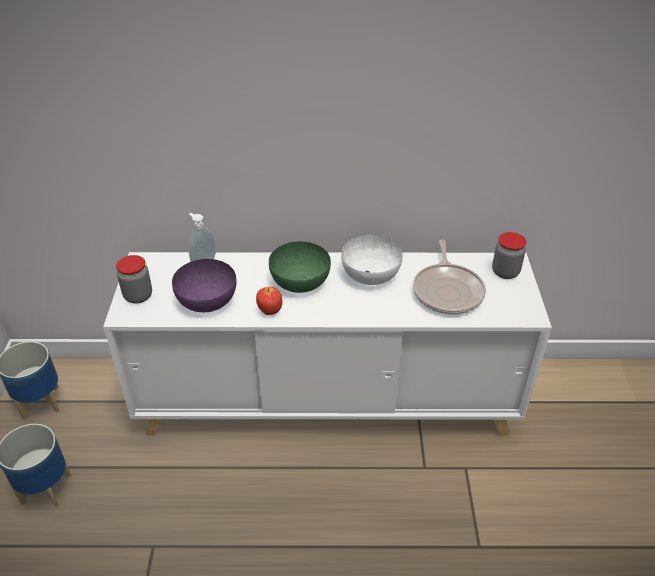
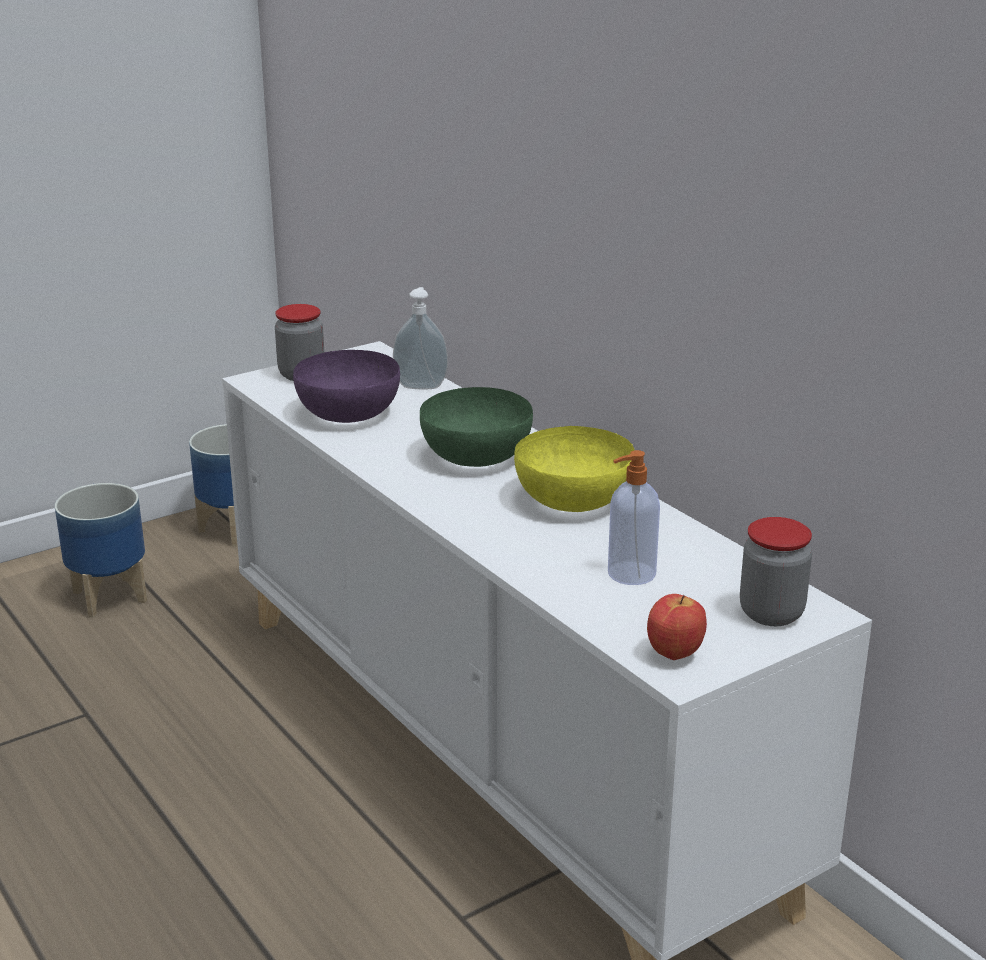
camera: 55 degrees right, 15 degrees down
apple [256,287,282,315] -> apple moved to [647,594,707,660]
white bowl [341,235,403,285] -> yellow bowl [514,426,634,512]
frying pan [413,240,486,315] -> soap dispenser [608,450,660,585]

